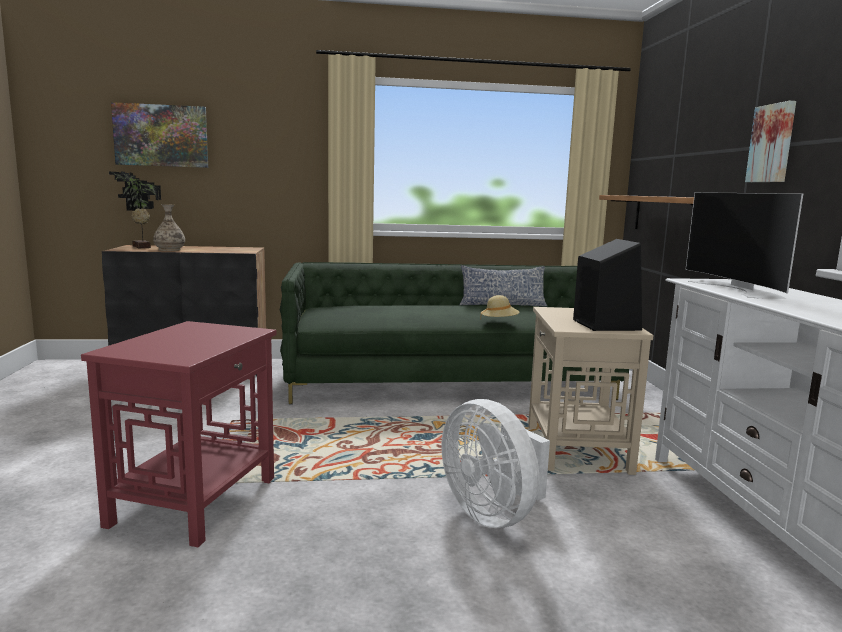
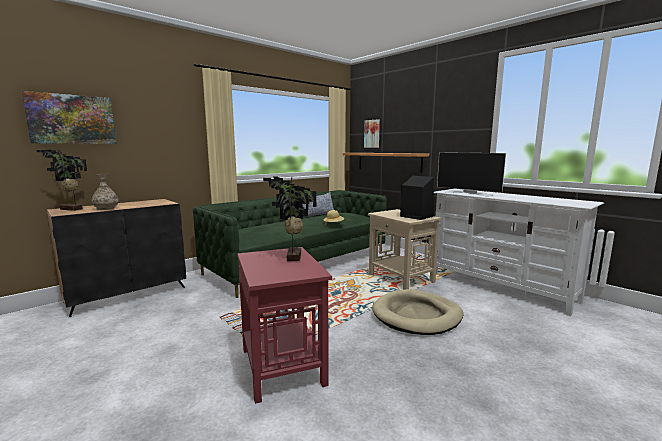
camera: 35 degrees left, 0 degrees up
white fan [442,399,550,528] -> beige dog bed [372,289,463,335]
picture [745,101,796,182] -> picture moved to [364,119,380,148]
none -> potted plant [263,176,316,261]

